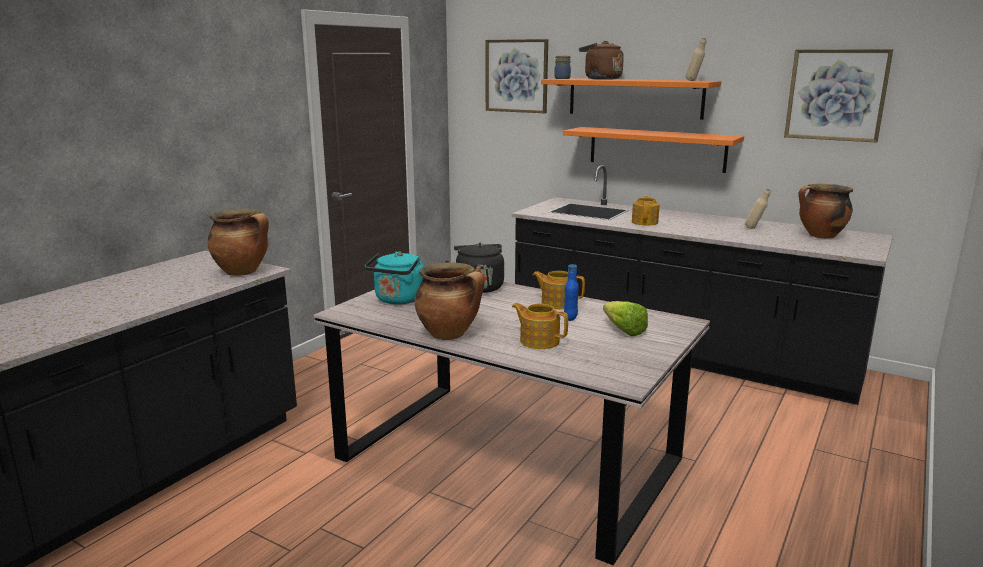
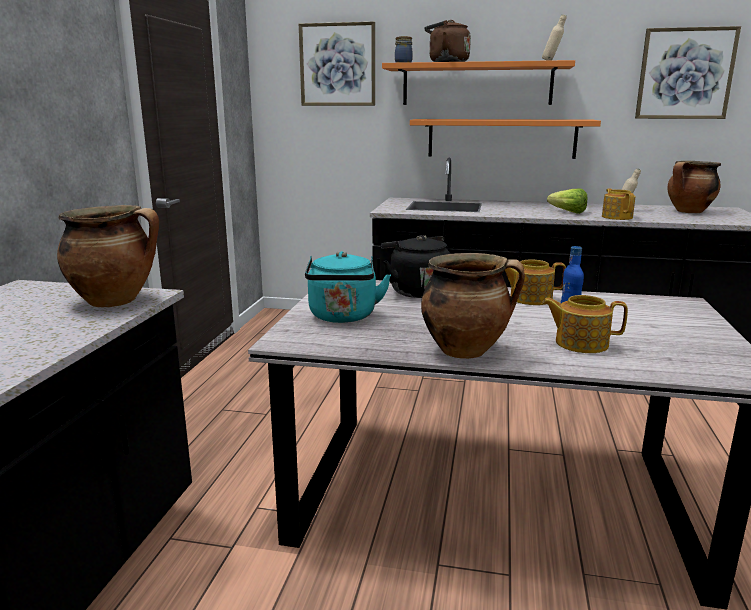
camera: 20 degrees left, 0 degrees up
lettuce [603,301,648,336] -> lettuce moved to [547,189,587,214]
teapot [632,196,660,226] -> teapot moved to [602,189,635,220]

